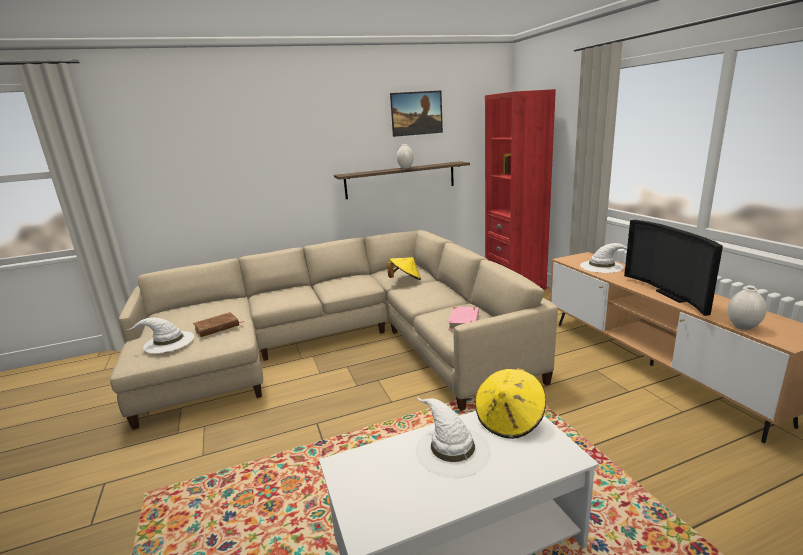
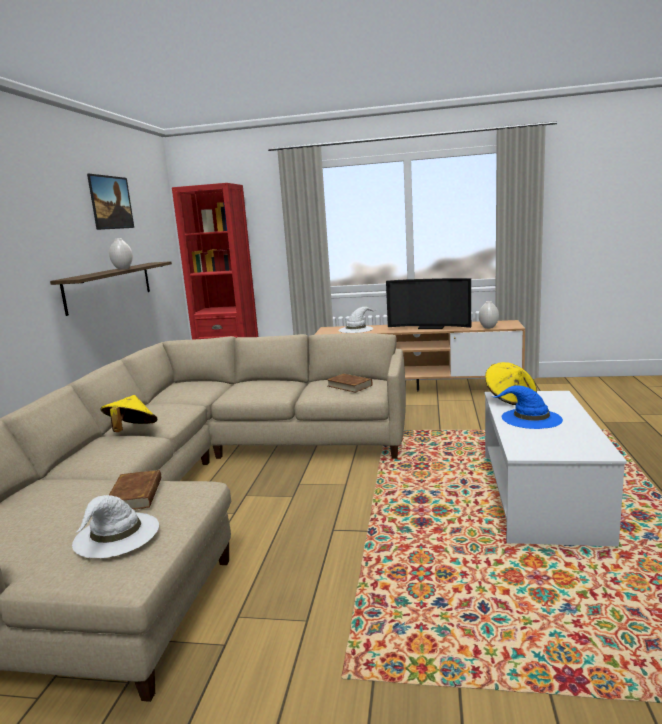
camera: 60 degrees left, 5 degrees down
yellow hat [387,257,421,280] -> yellow hat moved to [101,395,158,432]
white hat [416,397,491,478] -> blue hat [491,385,563,429]
pink book [448,307,479,330] -> brown book [327,373,372,393]

